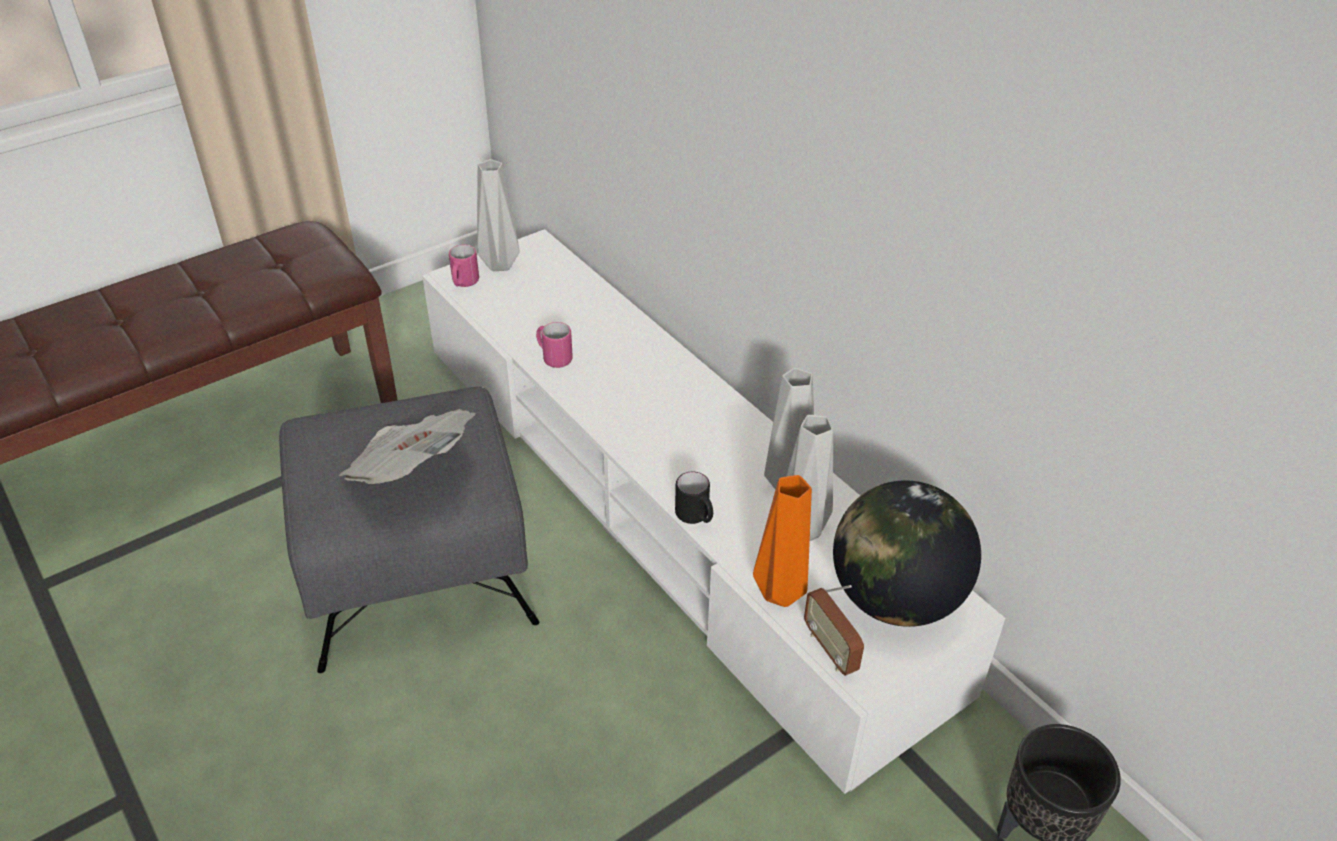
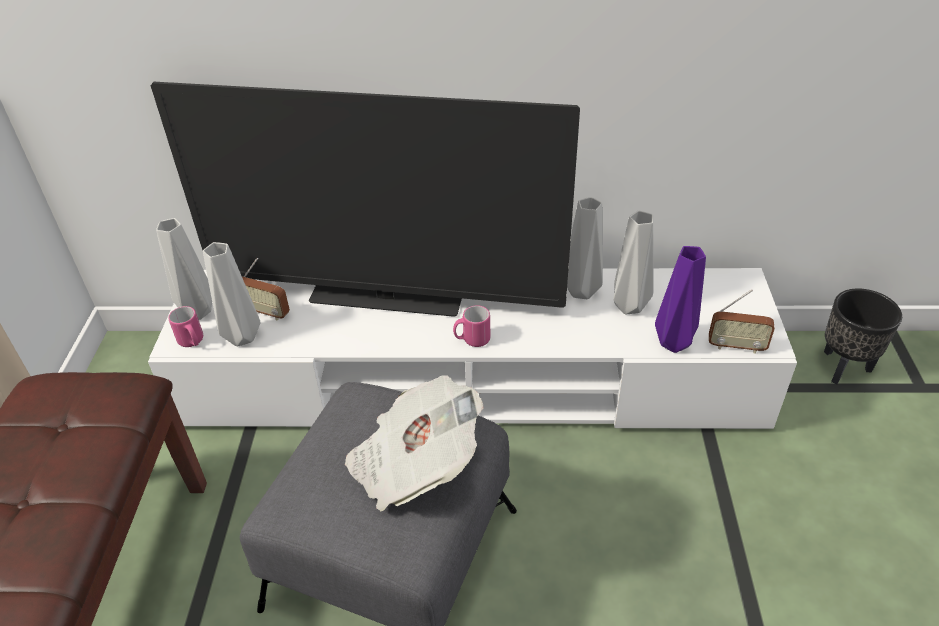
camera: 50 degrees left, 0 degrees up
pink mug [536,322,573,368] -> pink mug moved to [453,305,490,347]
black mug [675,472,713,524] -> none
orange vase [753,475,812,607] -> purple vase [655,246,706,353]
globe [833,480,981,627] -> none
none -> television [151,82,580,317]
none -> grey vase [203,242,260,346]
none -> radio [242,258,290,321]

